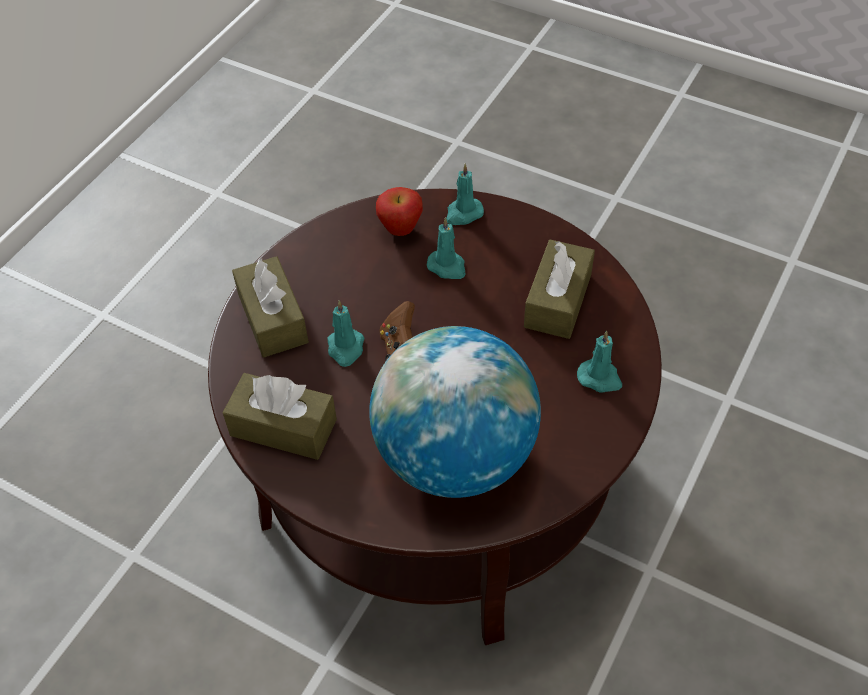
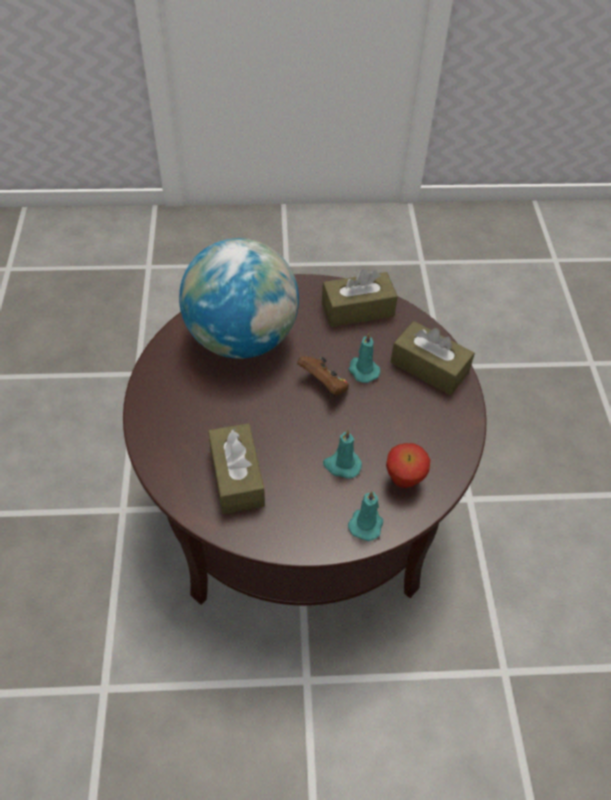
camera: 145 degrees right, 0 degrees up
turquoise candle [577,331,622,392] -> none

